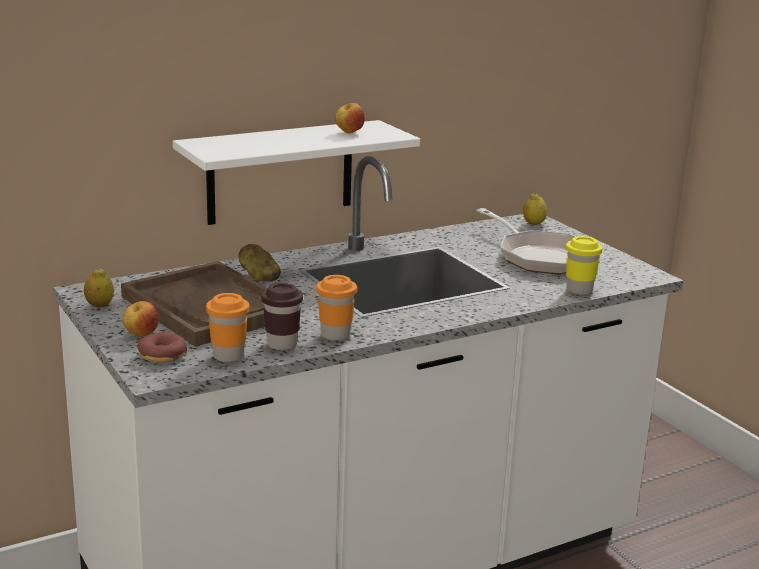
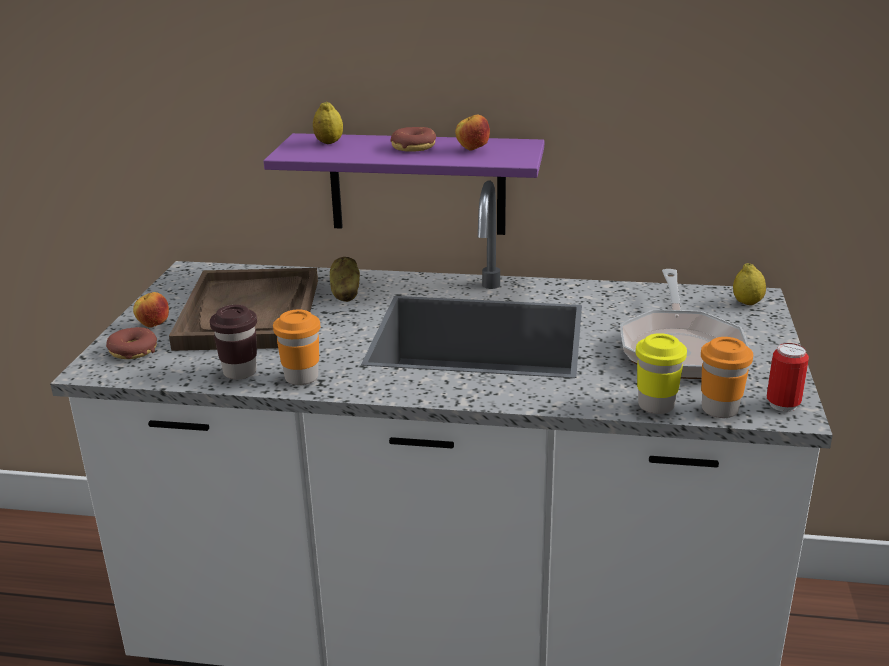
camera: 40 degrees right, 5 degrees up
lemon [84,268,114,307] -> lemon moved to [313,101,343,144]
white shelf [173,120,420,225] -> purple shelf [263,133,544,235]
orange cup [206,293,249,362] -> orange cup moved to [701,337,753,418]
none -> donut [390,127,436,152]
none -> can [767,343,809,412]

